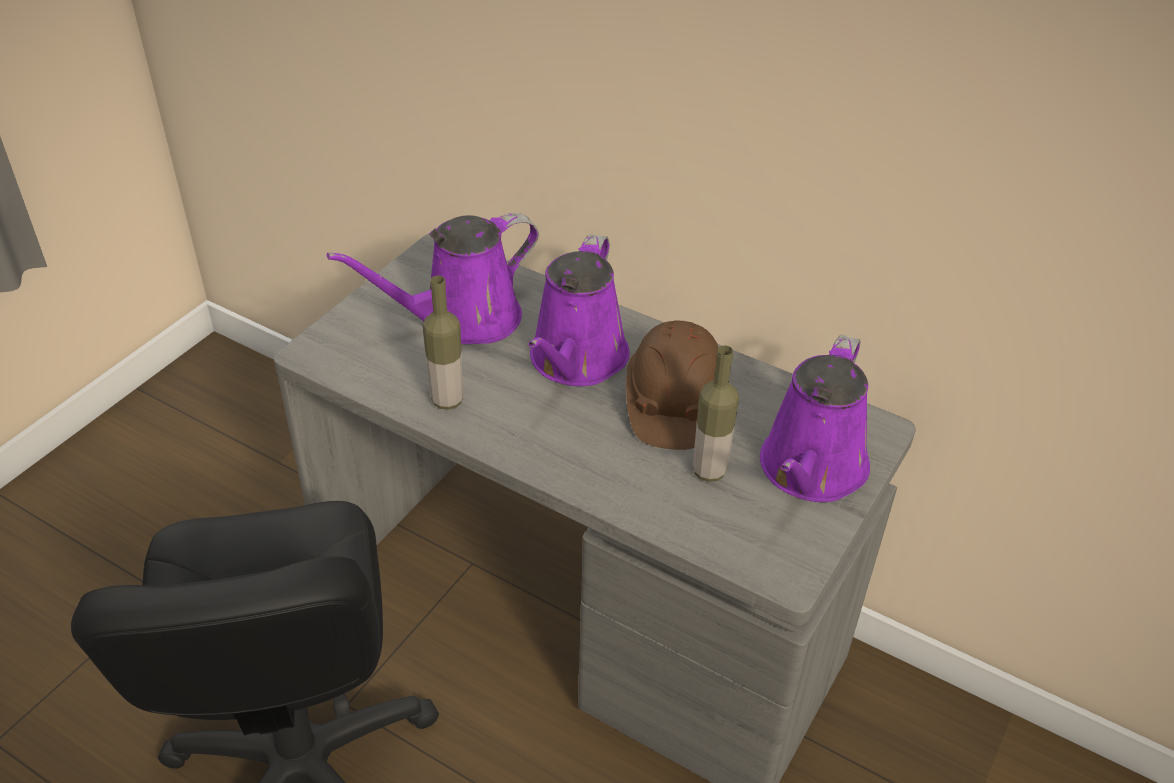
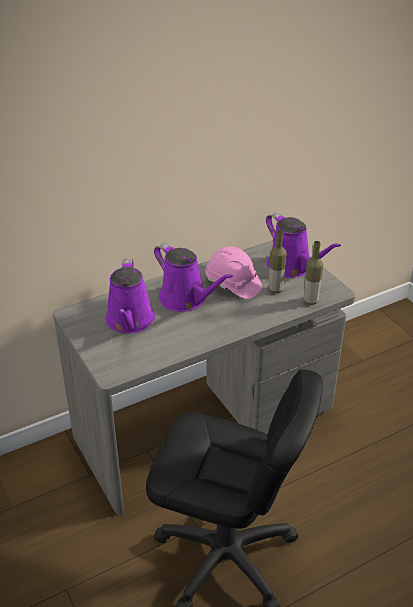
camera: 60 degrees left, 5 degrees down
bottle [423,276,463,410] -> bottle moved to [304,241,323,305]
brown hard hat [626,320,719,450] -> pink hard hat [205,247,262,299]

